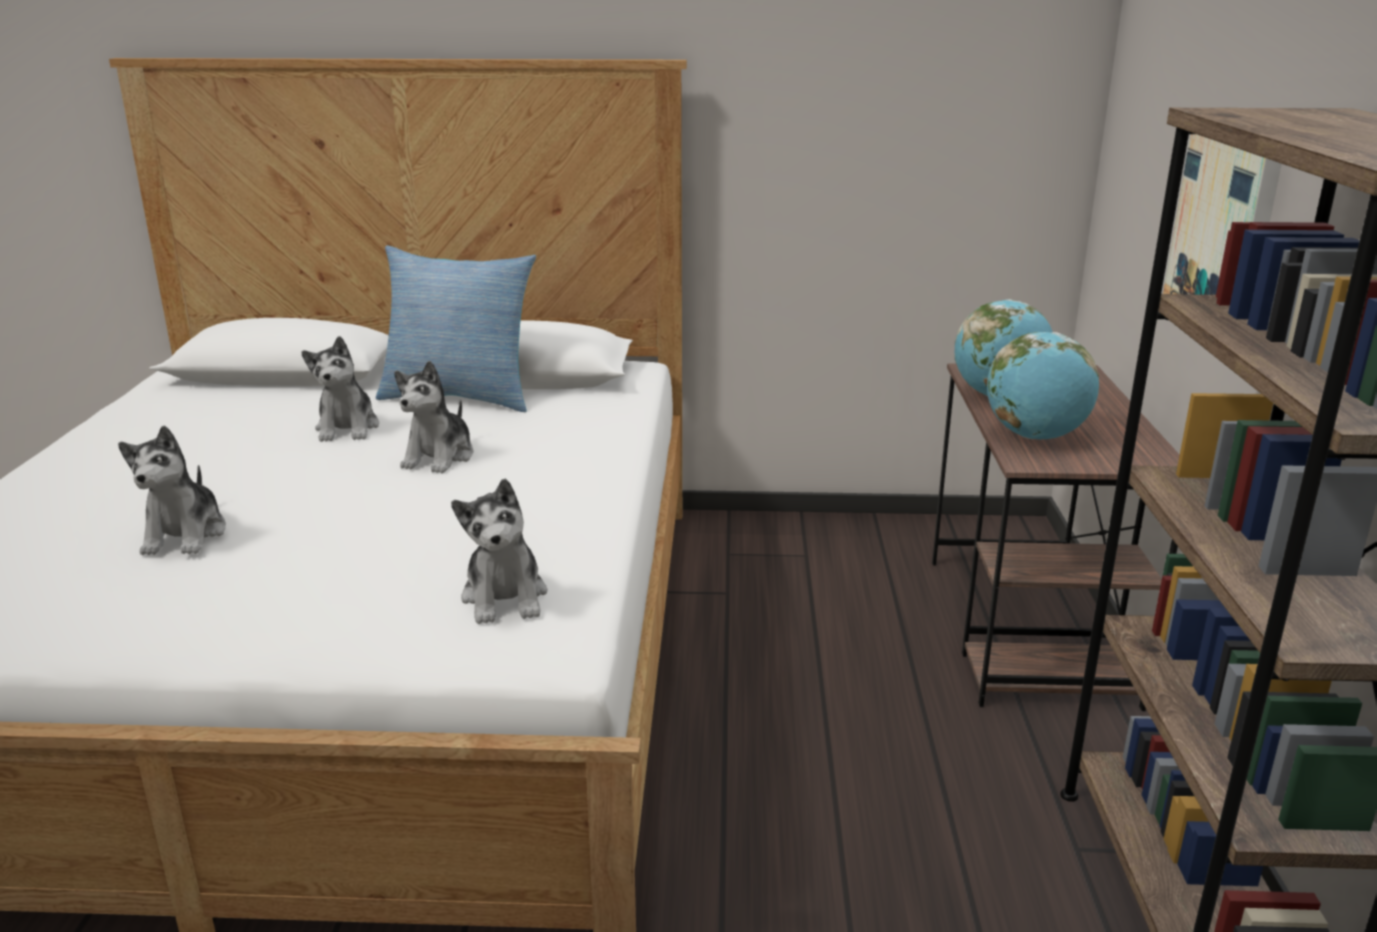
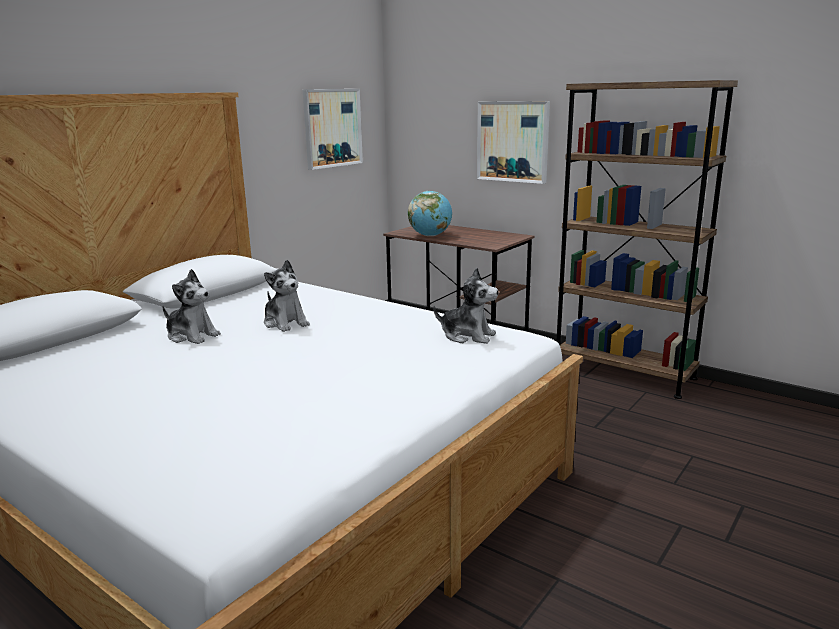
camera: 55 degrees left, 5 degrees down
plush toy [118,425,226,555] -> none
pillow [376,245,536,412] -> none
globe [987,332,1099,439] -> none
none -> picture [302,89,363,170]

